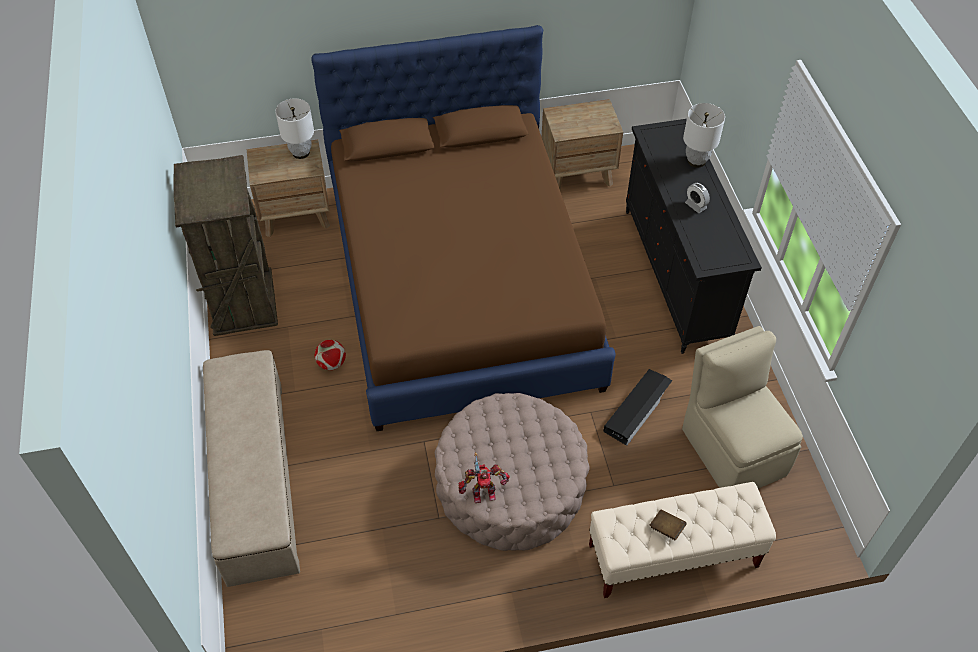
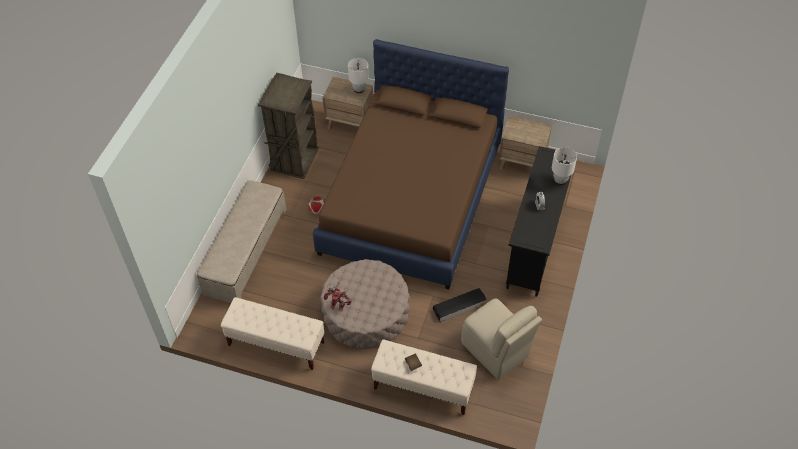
camera: 30 degrees right, 0 degrees up
beige chair [682,326,803,489] -> beige chair turned 135 degrees clockwise [461,299,542,380]
none -> beige bench [221,297,325,370]

